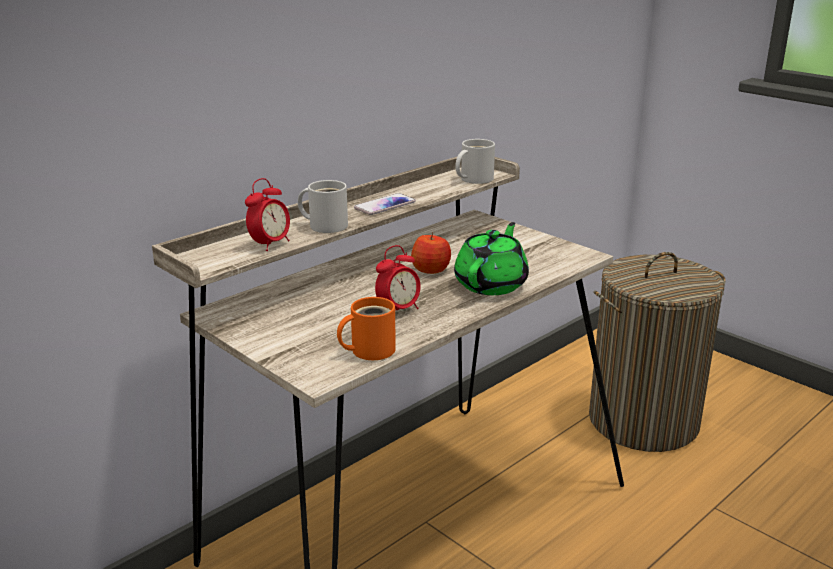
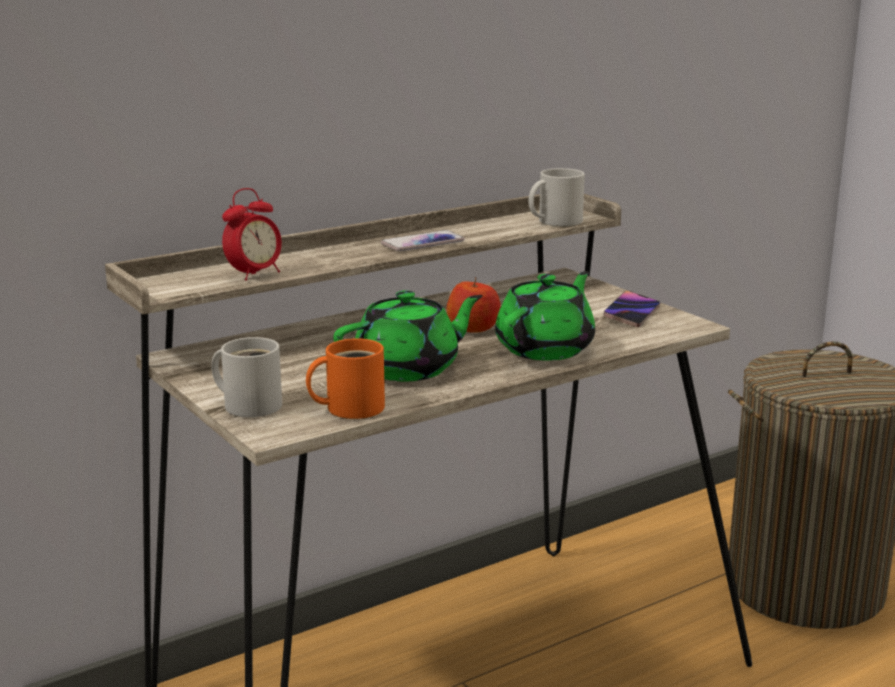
camera: 10 degrees right, 5 degrees down
white mug [298,180,348,233] -> white mug moved to [211,337,282,417]
alarm clock [375,245,421,310] -> green teapot [333,290,483,382]
none -> phone [603,291,661,327]

